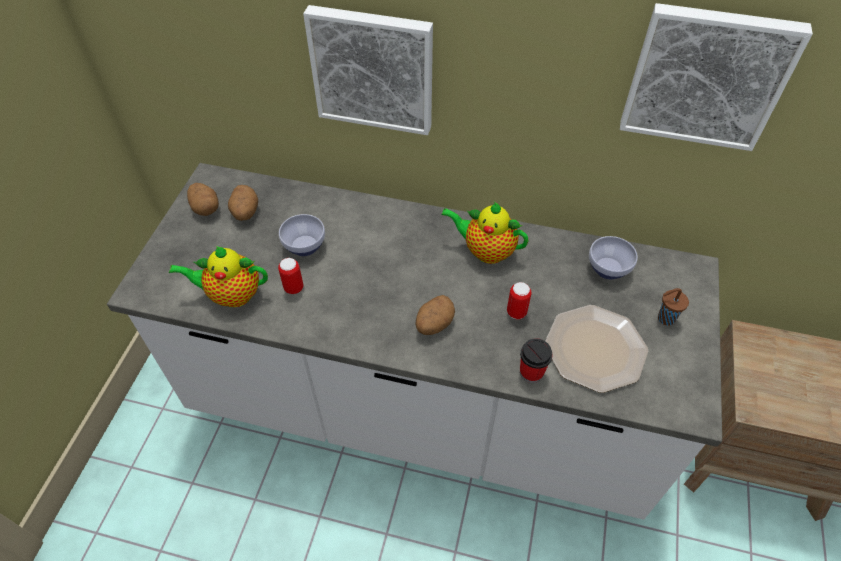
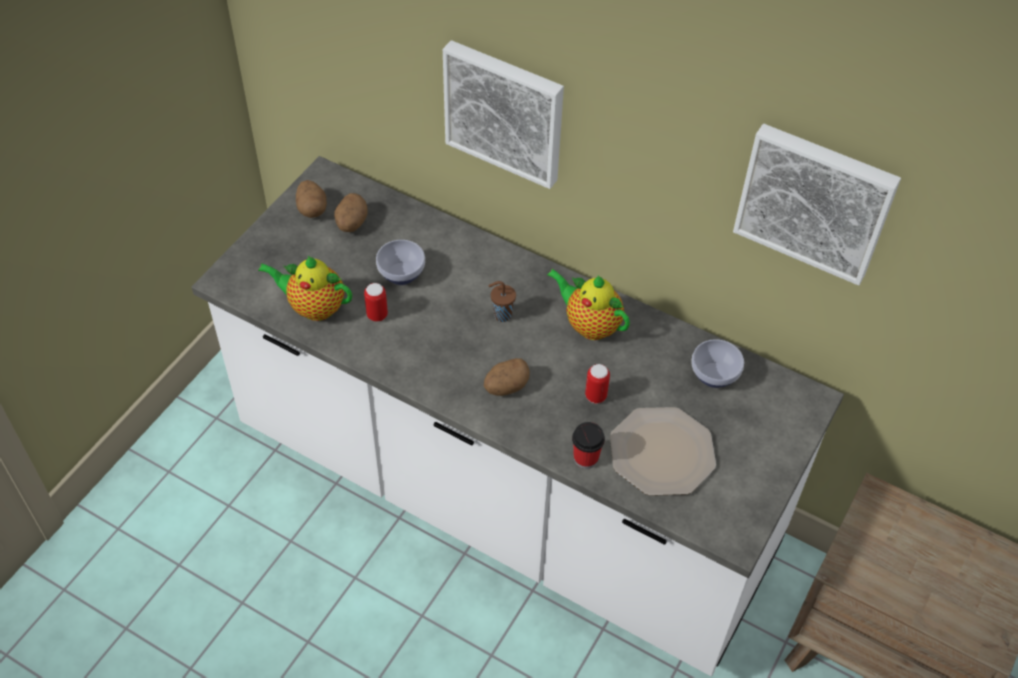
camera: 15 degrees right, 0 degrees up
brown cup [658,288,689,326] -> brown cup moved to [489,281,516,322]

